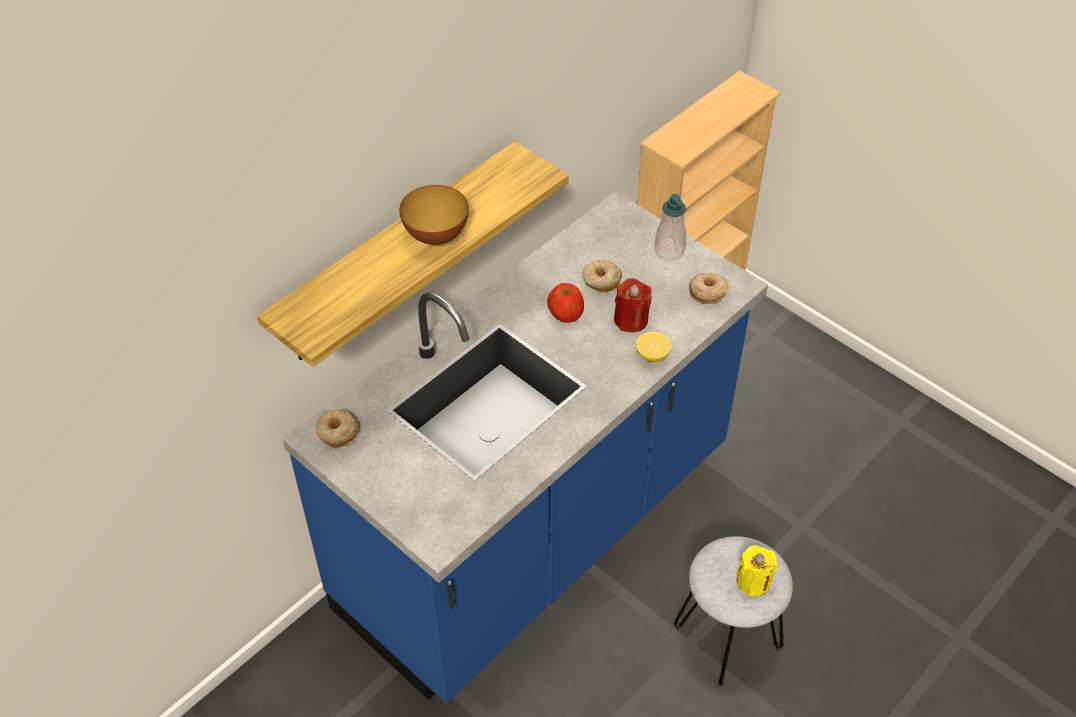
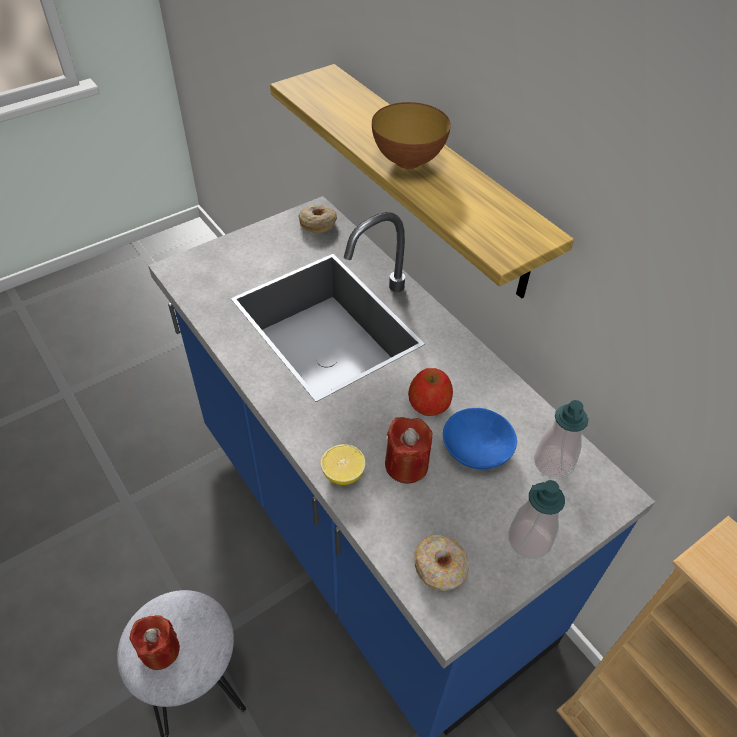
camera: 100 degrees right, 0 degrees up
donut [583,260,622,292] -> blue bowl [443,408,517,469]
yellow candle [736,545,778,597] -> red candle [129,615,180,670]
none -> soap dispenser [534,400,588,479]

